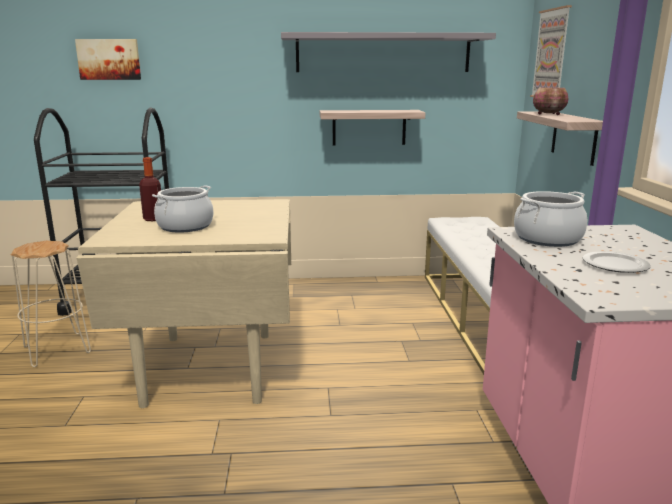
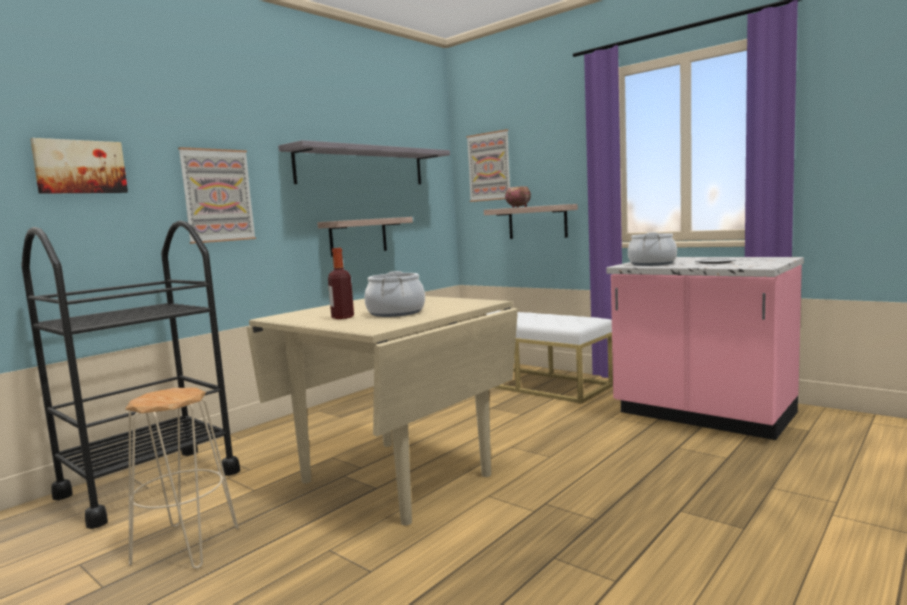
camera: 45 degrees left, 10 degrees down
none -> picture [178,147,256,244]

